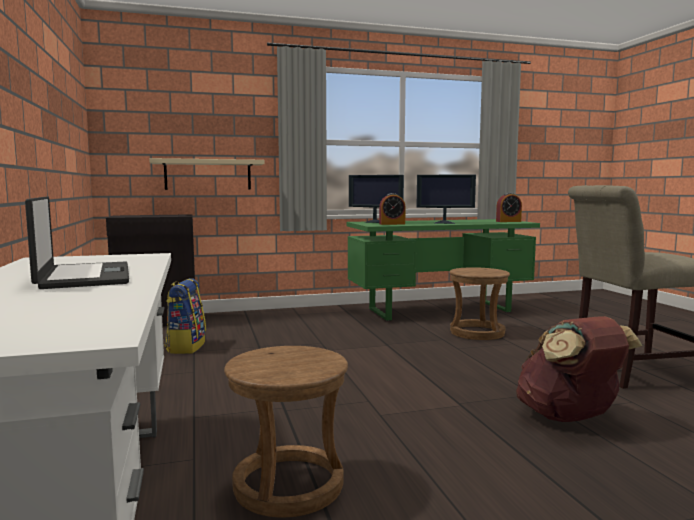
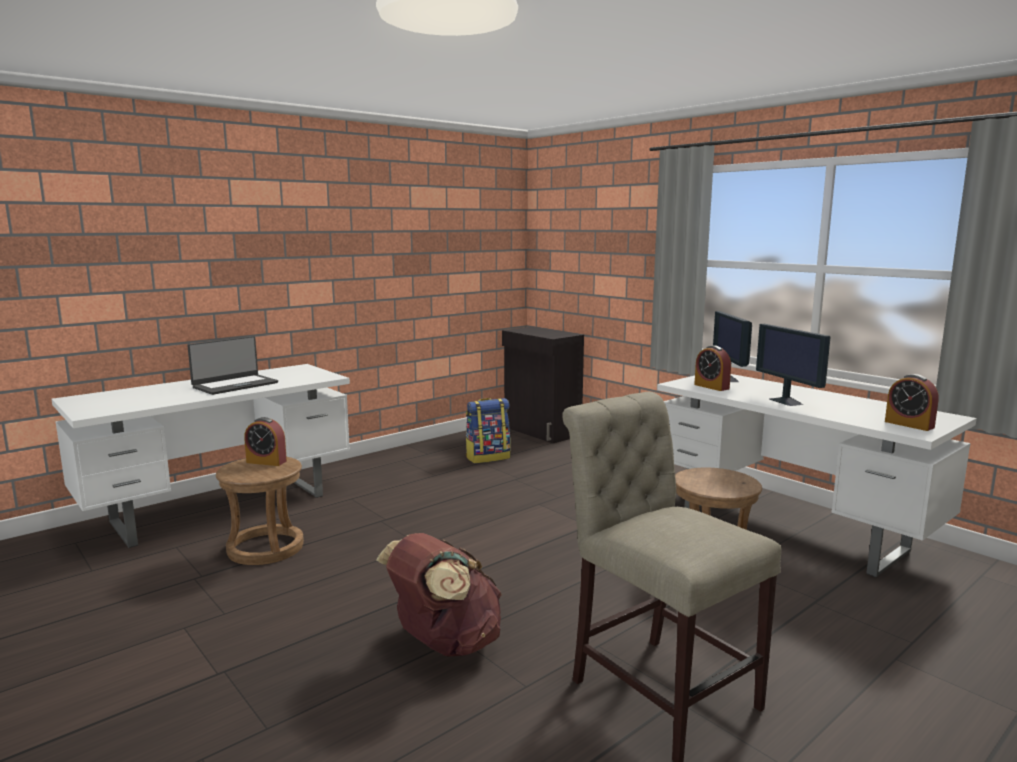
camera: 65 degrees right, 5 degrees up
beige shelf [149,158,265,190] -> none
green desk [346,219,540,321] -> white desk [657,374,977,577]
none -> alarm clock [244,417,287,466]

